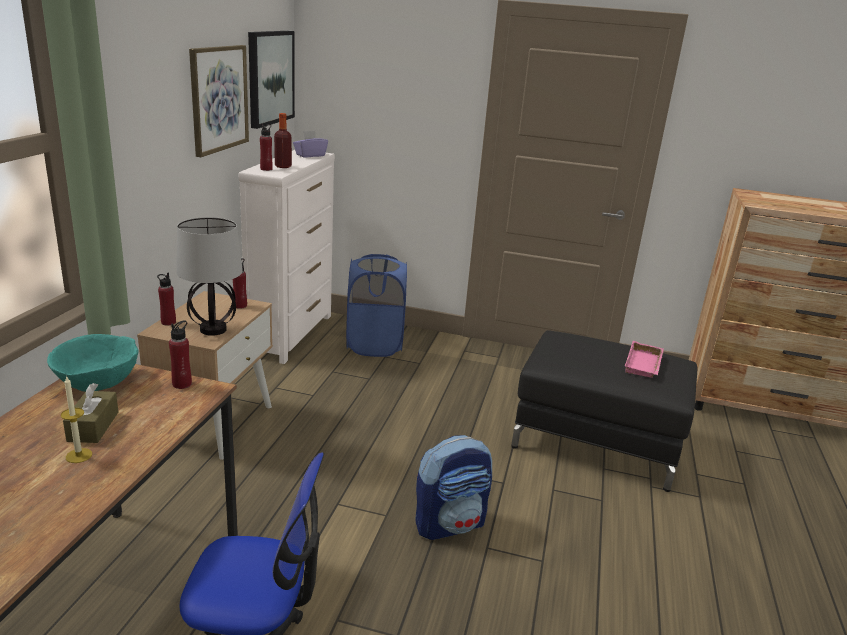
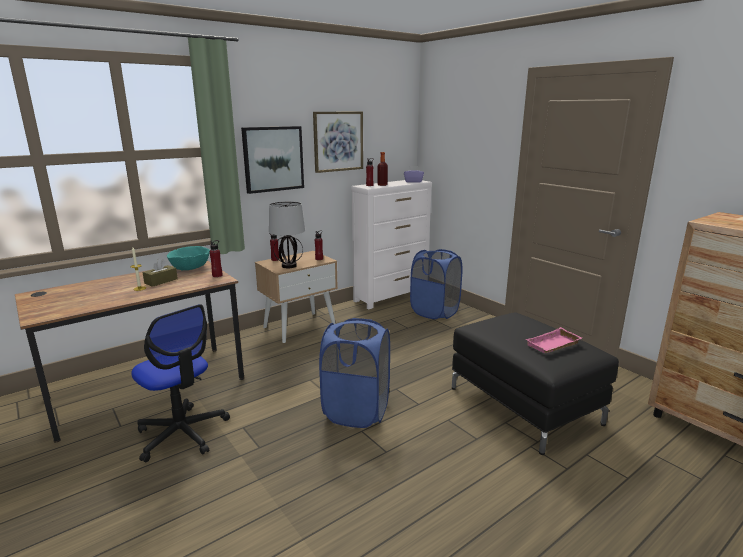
camera: 40 degrees right, 5 degrees down
picture [248,31,295,129] -> picture moved to [241,126,304,194]
backpack [415,435,492,540] -> blue laundry basket [319,318,390,428]

